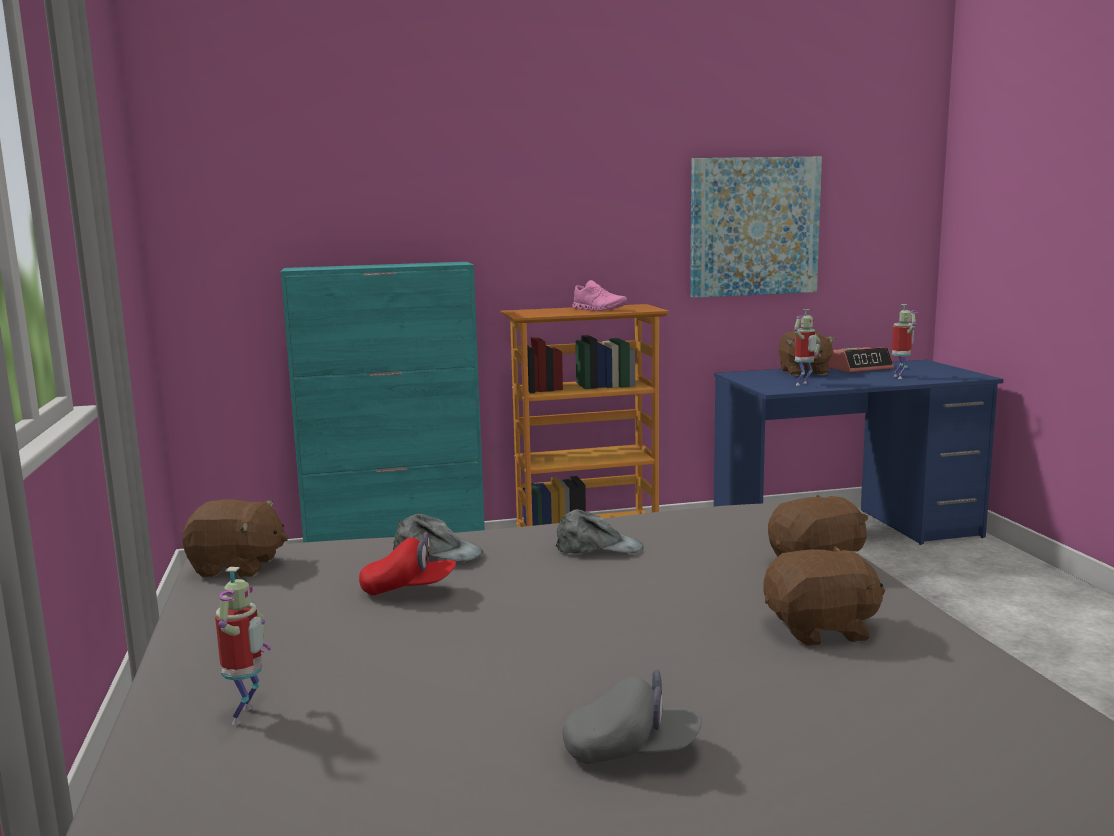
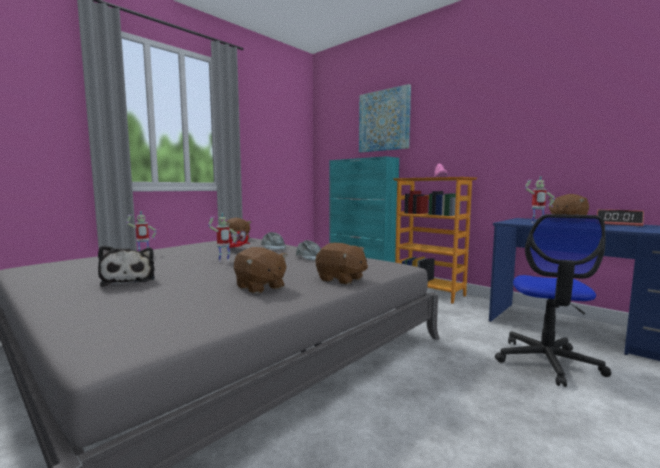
camera: 55 degrees right, 5 degrees down
grey cap [562,669,702,764] -> plush toy [98,246,155,287]
picture [690,157,822,298] -> picture moved to [359,84,411,152]
toy robot [892,304,918,379] -> toy robot moved to [208,213,238,262]
none -> office chair [495,214,611,387]

